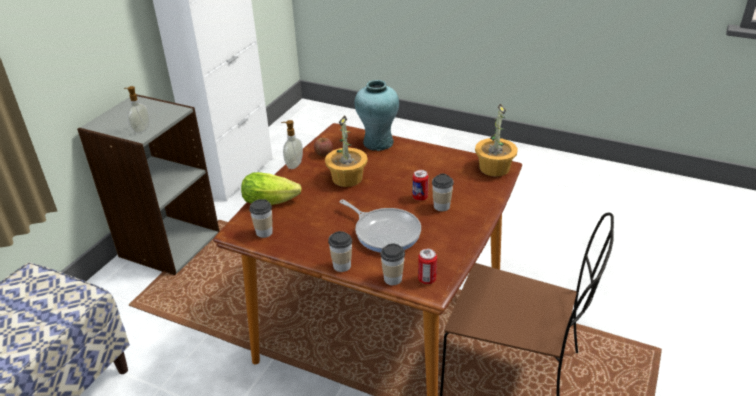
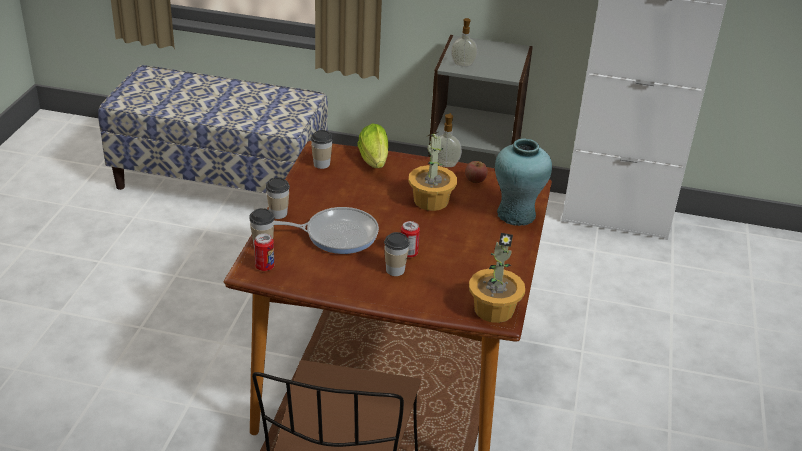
camera: 75 degrees right, 0 degrees up
frying pan [339,200,421,253] -> frying pan turned 120 degrees counterclockwise [274,207,379,254]

